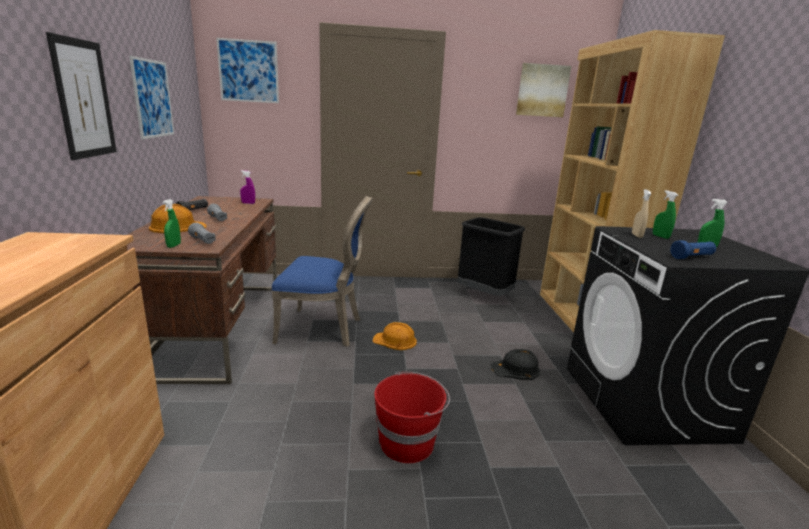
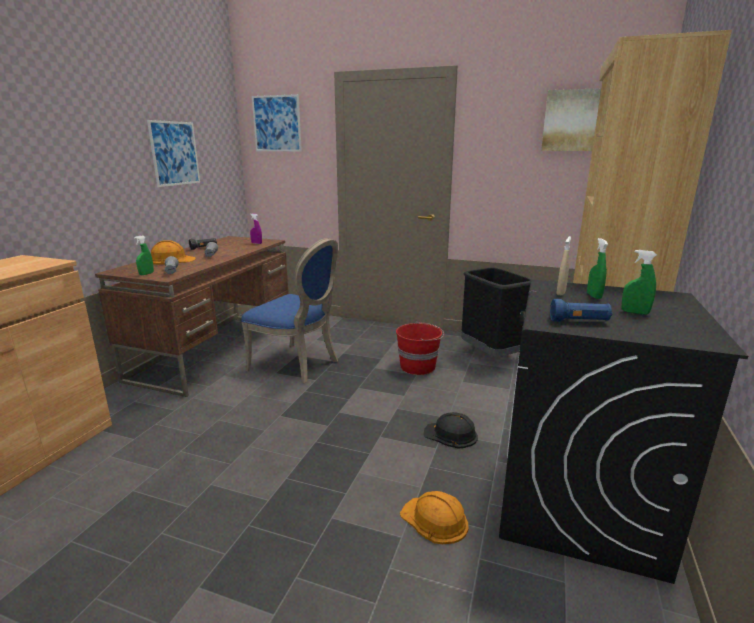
camera: 25 degrees right, 0 degrees up
picture [46,32,117,160] -> none
orange hard hat [372,322,417,350] -> orange hard hat moved to [400,491,468,544]
red bucket [374,372,450,463] -> red bucket moved to [396,322,444,375]

